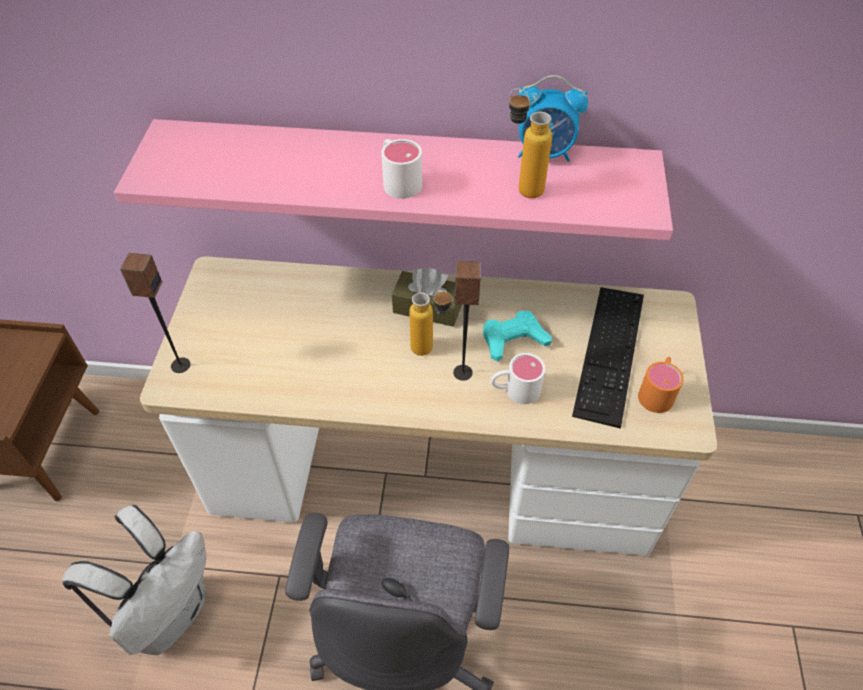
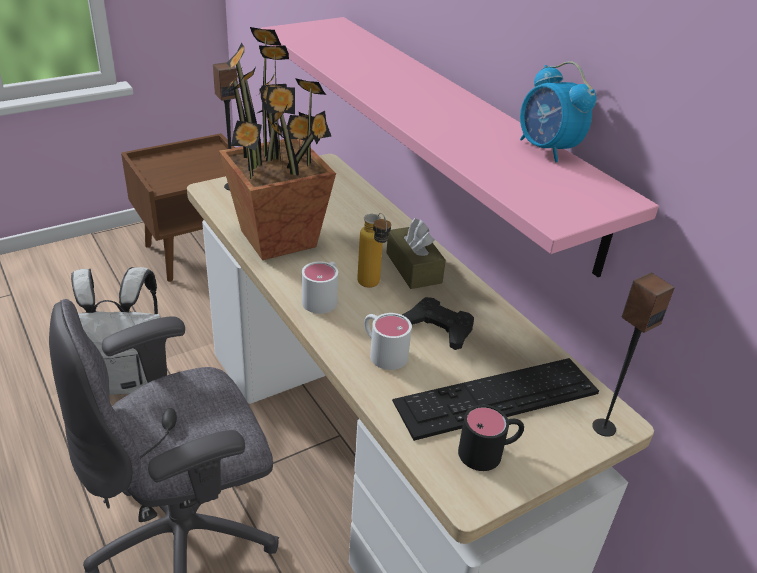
camera: 50 degrees right, 15 degrees down
white mug [381,139,422,199] -> white mug moved to [302,261,338,314]
speaker [453,261,481,381] -> speaker moved to [592,273,675,437]
turquoise game controller [483,310,552,361] -> black game controller [402,297,474,350]
bottle [509,88,552,198] -> none
orange mug [638,357,684,413] -> black mug [458,405,524,471]
none -> potted plant [219,27,336,260]

